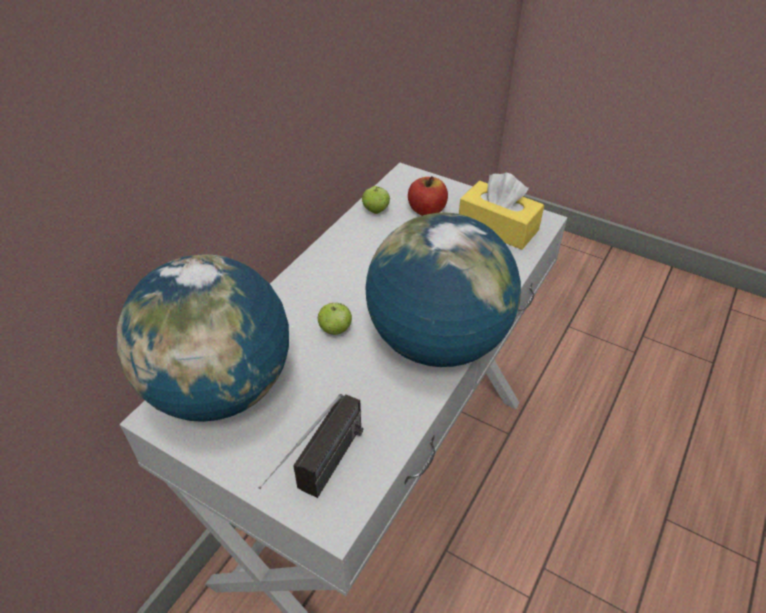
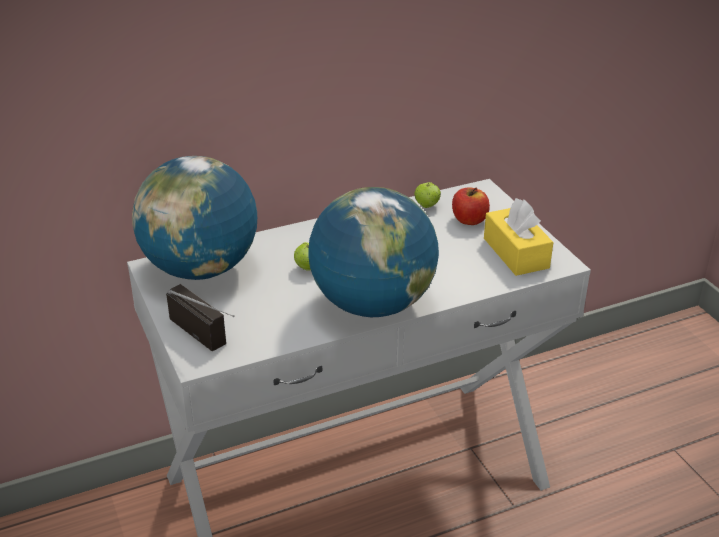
camera: 35 degrees right, 10 degrees down
radio [259,394,364,498] -> radio turned 105 degrees counterclockwise [166,284,234,351]

